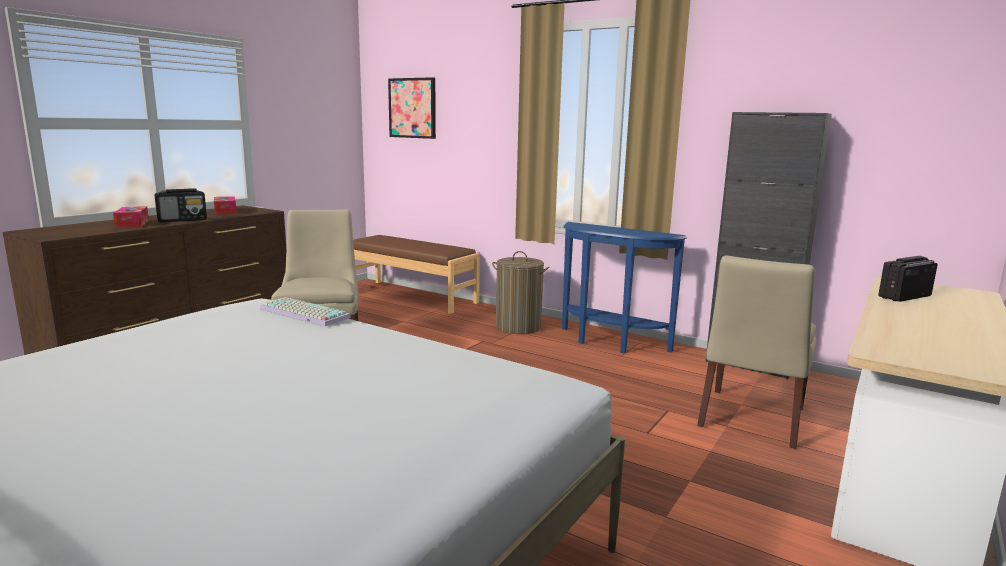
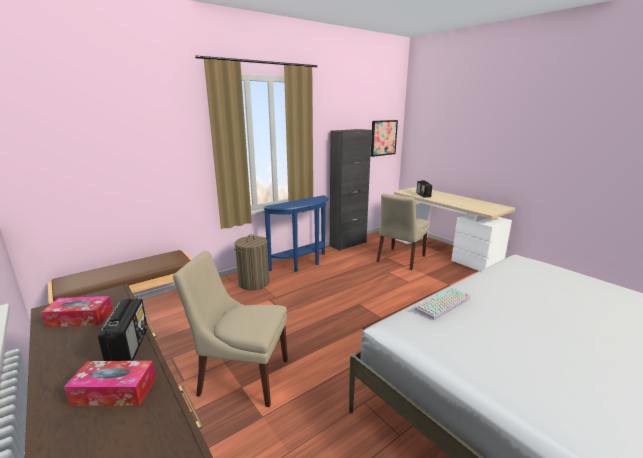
camera: 70 degrees left, 5 degrees up
picture [388,77,436,139] -> picture moved to [371,120,398,157]
beige chair [697,255,816,449] -> beige chair turned 75 degrees clockwise [376,193,429,270]

